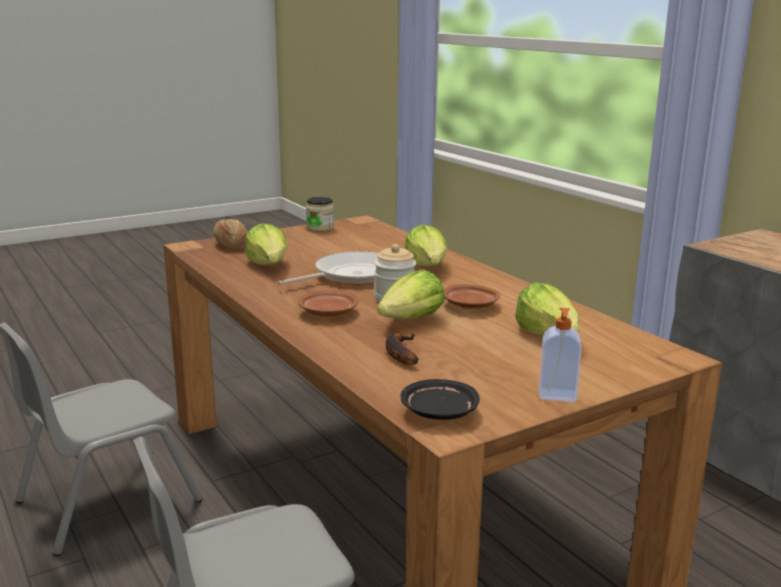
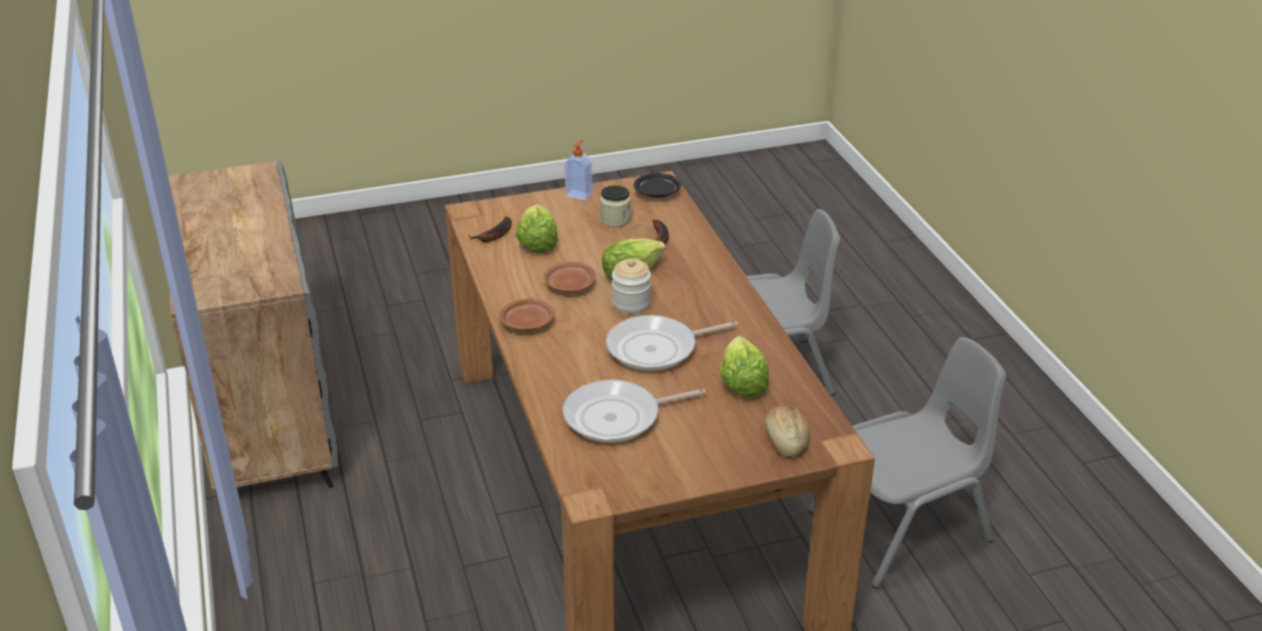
camera: 165 degrees left, 15 degrees up
brown plate [298,290,358,317] -> brown plate moved to [499,298,555,331]
jar [306,197,334,231] -> jar moved to [600,185,631,227]
lettuce [405,225,448,266] -> none
none -> banana [468,216,512,242]
none -> frying pan [563,380,706,443]

